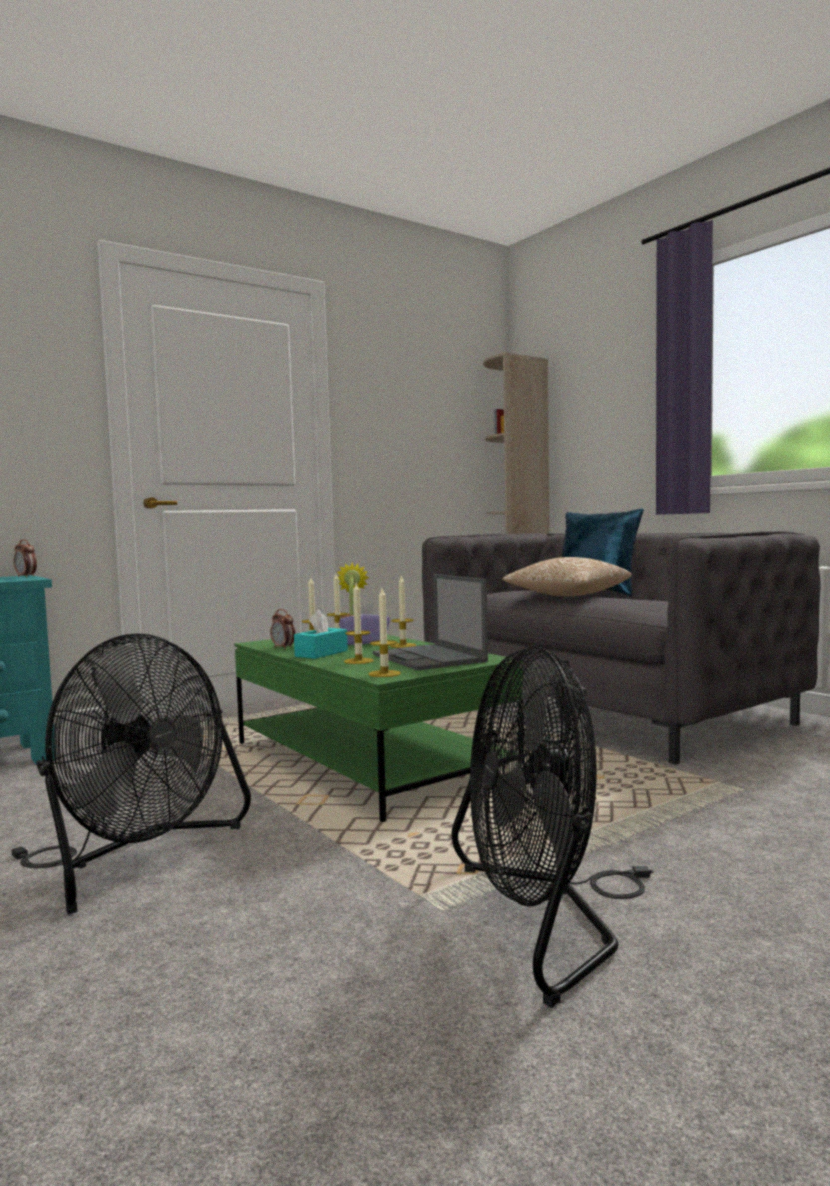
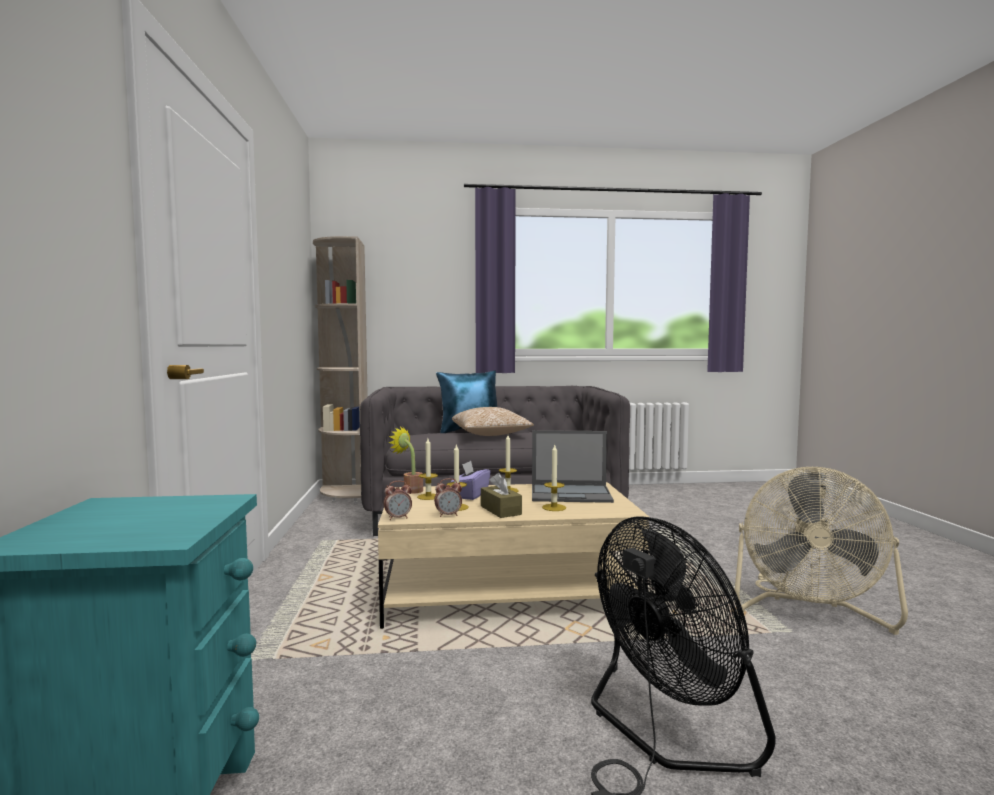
camera: 60 degrees left, 0 degrees up
alarm clock [13,539,37,578] -> alarm clock moved to [383,481,412,520]
green coffee table [234,635,524,822] -> beige coffee table [378,482,649,629]
turquoise tissue box [294,610,348,659] -> brown tissue box [481,473,522,518]
candle [368,588,401,677] -> none
black fan [452,646,654,1008] -> beige fan [734,467,908,635]

